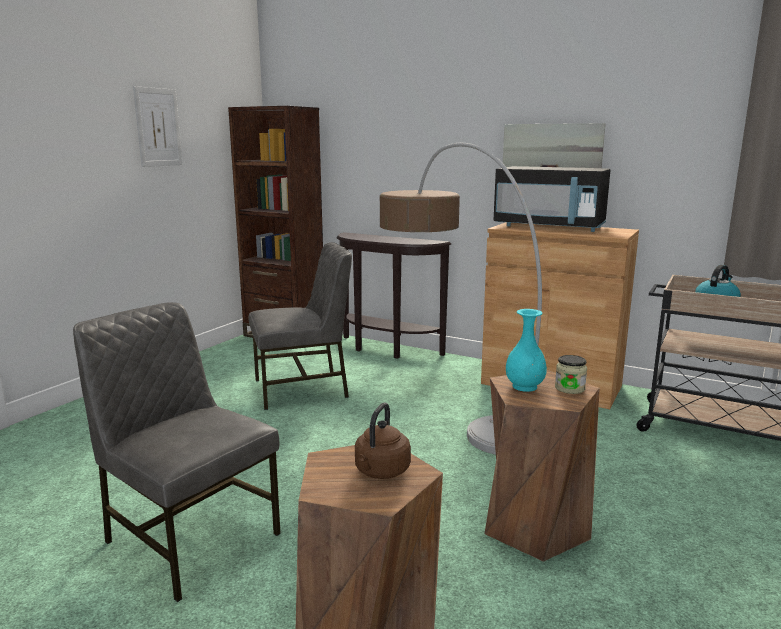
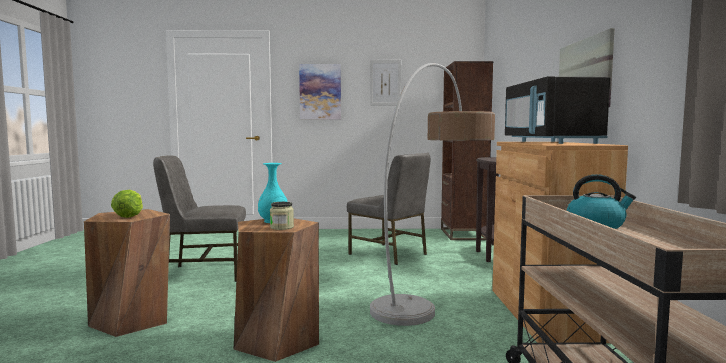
camera: 60 degrees right, 10 degrees down
grey chair [73,302,281,602] -> grey chair turned 105 degrees counterclockwise [153,155,246,282]
brown kettle [355,403,411,479] -> lettuce [111,189,143,218]
none -> picture [299,64,341,120]

